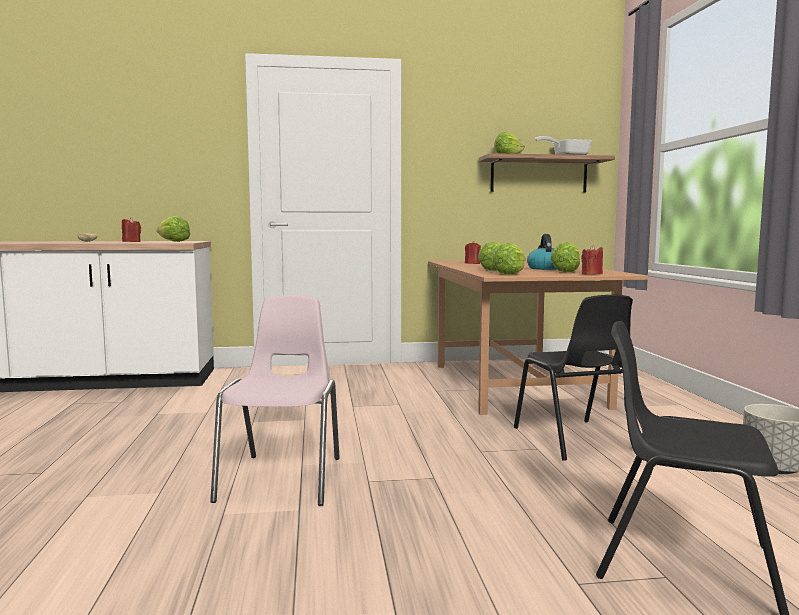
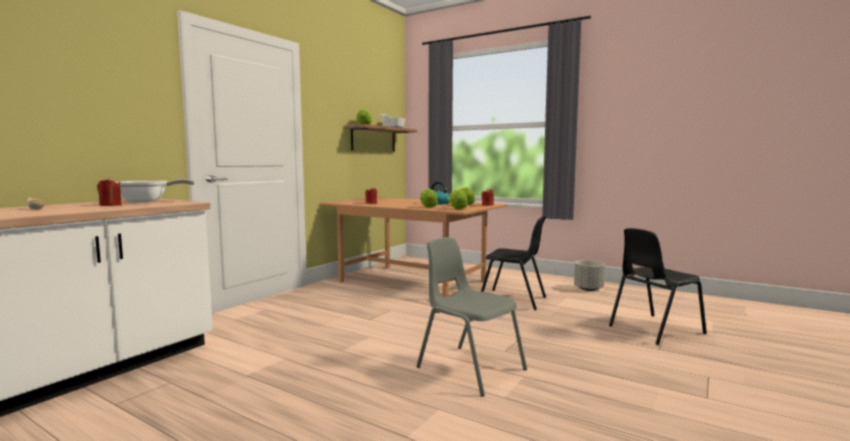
camera: 50 degrees left, 0 degrees up
lettuce [157,216,190,242] -> frying pan [115,179,195,203]
pink chair [210,295,340,506] -> grey chair [416,237,527,397]

